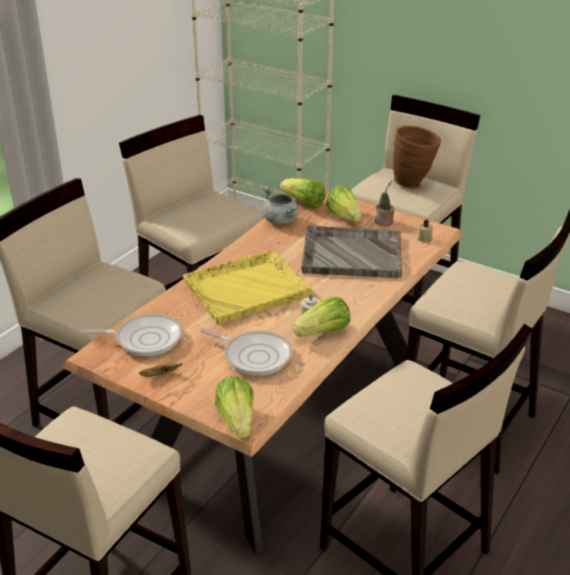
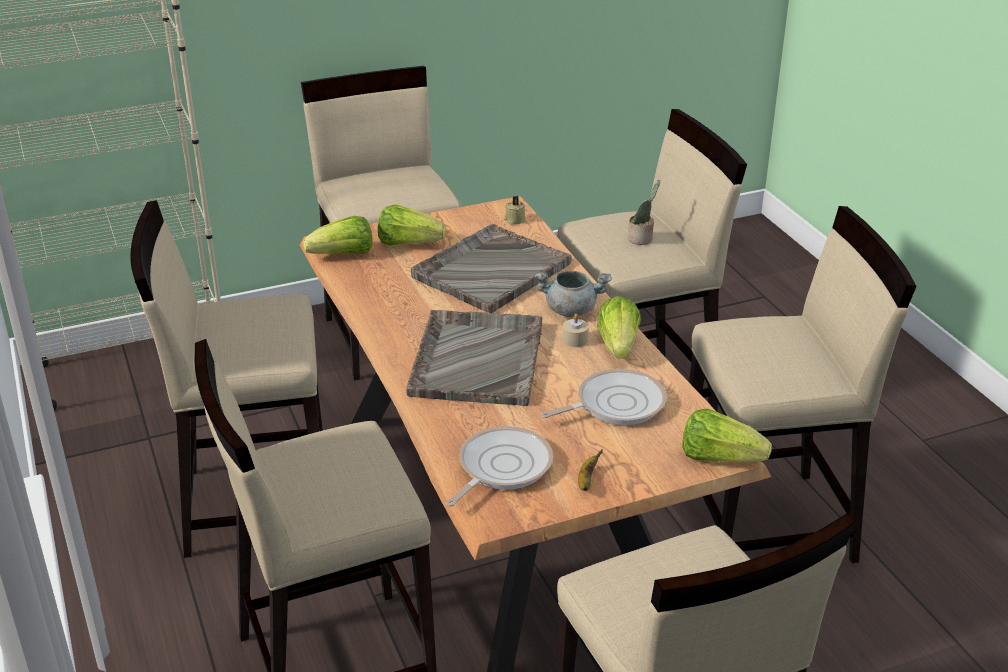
camera: 55 degrees left, 0 degrees up
yellow tray [183,250,312,324] -> grey tray [406,310,542,406]
grey cooking pot [263,186,299,224] -> grey cooking pot moved to [535,271,612,317]
potted plant [375,180,394,226] -> potted plant moved to [628,180,660,245]
brown vase [393,126,441,189] -> none

